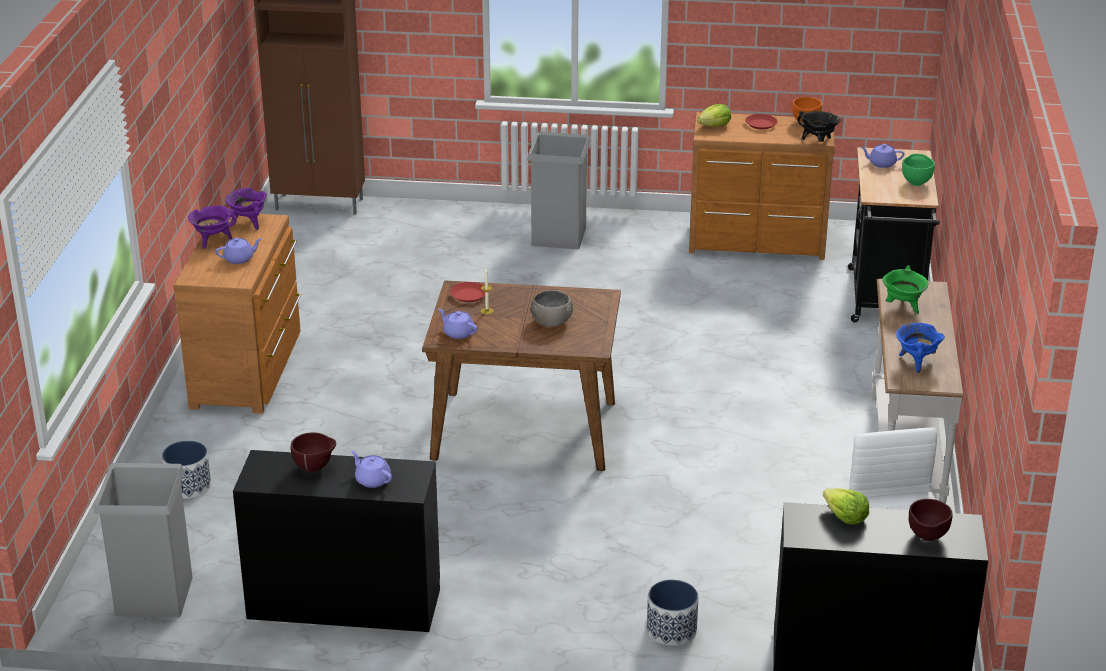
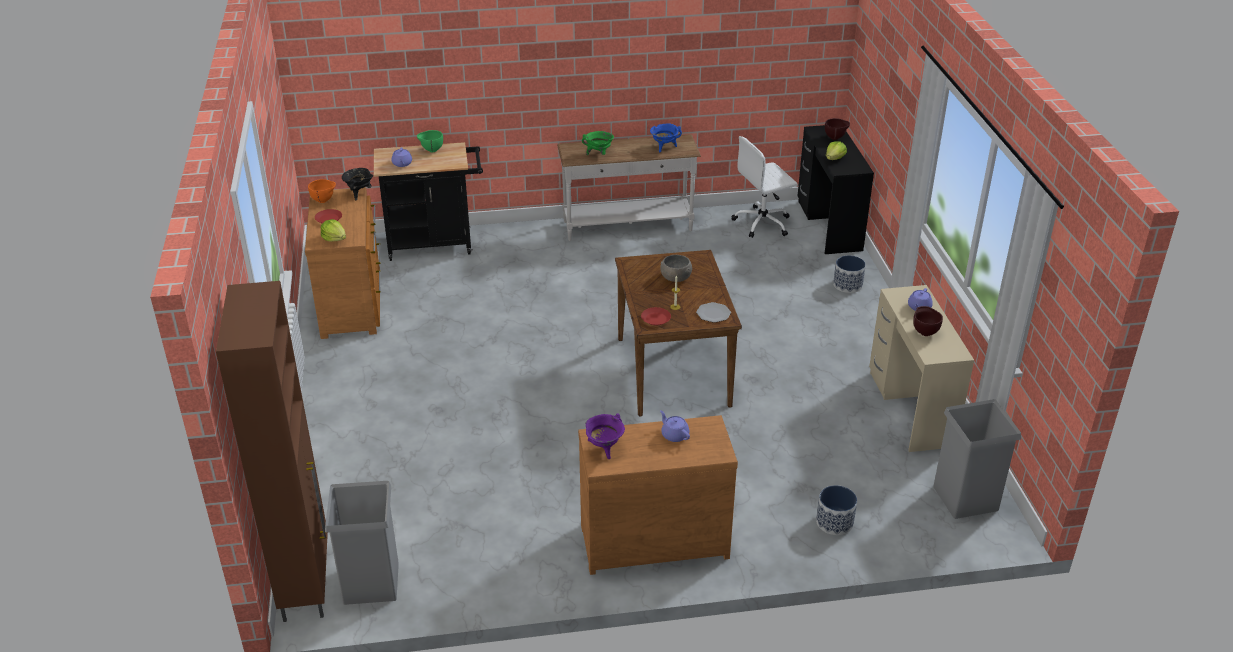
camera: 105 degrees left, 5 degrees up
purple cooking pot [188,205,237,249] -> none
black desk [233,450,440,632] -> beige desk [869,285,974,452]
purple teapot [438,308,478,339] -> plate [696,302,731,323]
grey trash can [527,132,590,249] -> grey trash can moved to [325,481,399,605]

